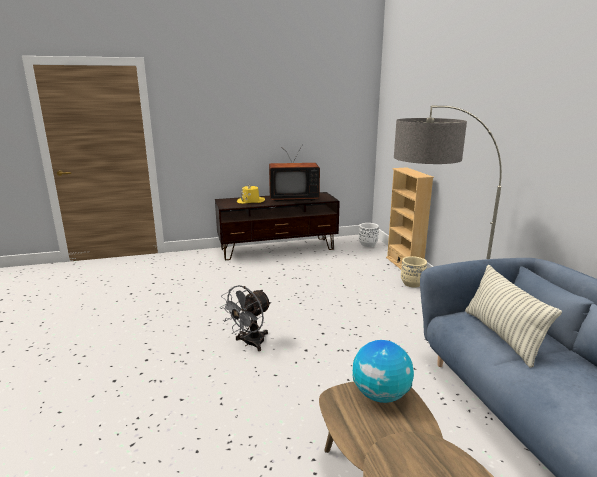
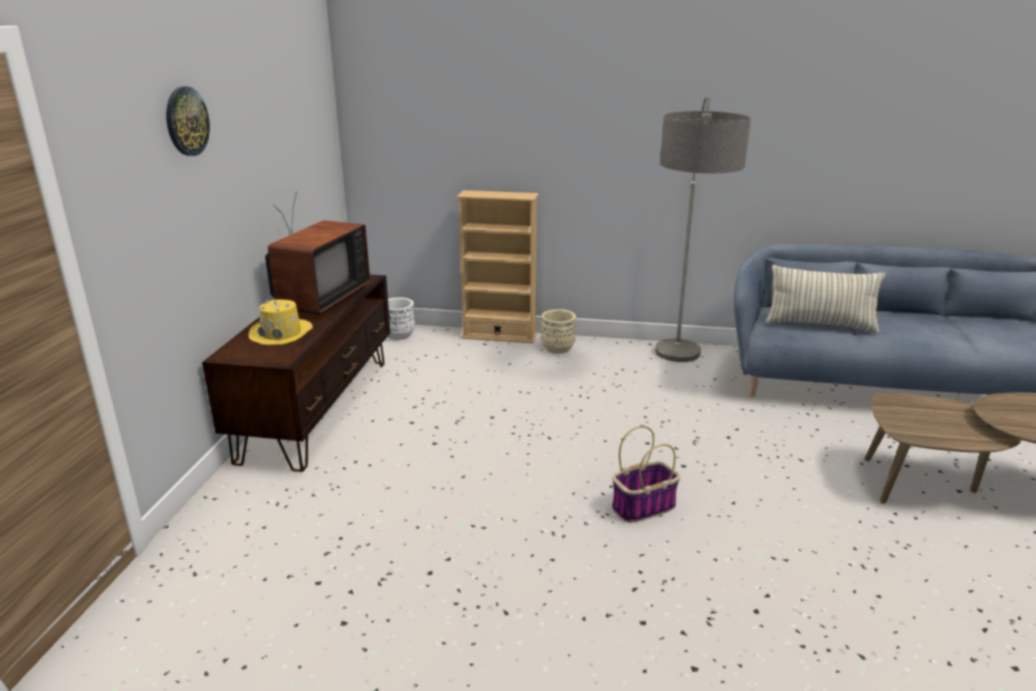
camera: 65 degrees left, 5 degrees up
grey fan [220,285,271,351] -> basket [612,426,680,523]
globe [352,340,414,403] -> none
none -> wall clock [166,87,210,156]

